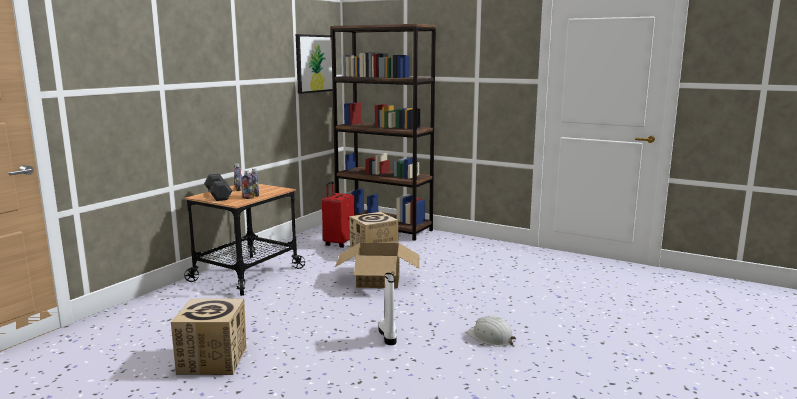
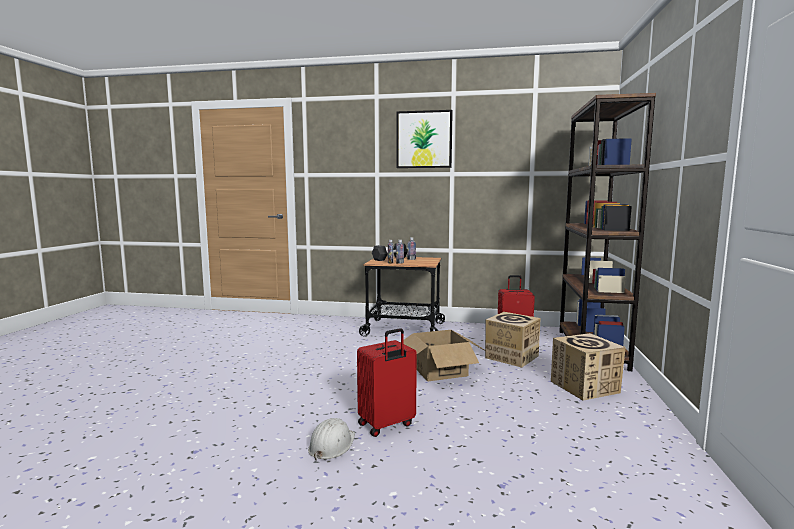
camera: 70 degrees right, 5 degrees down
cardboard box [171,298,247,375] -> cardboard box moved to [551,333,626,401]
picture [296,34,333,94] -> picture moved to [396,110,453,168]
white boot [379,273,397,345] -> none
none -> red suitcase [357,328,417,437]

